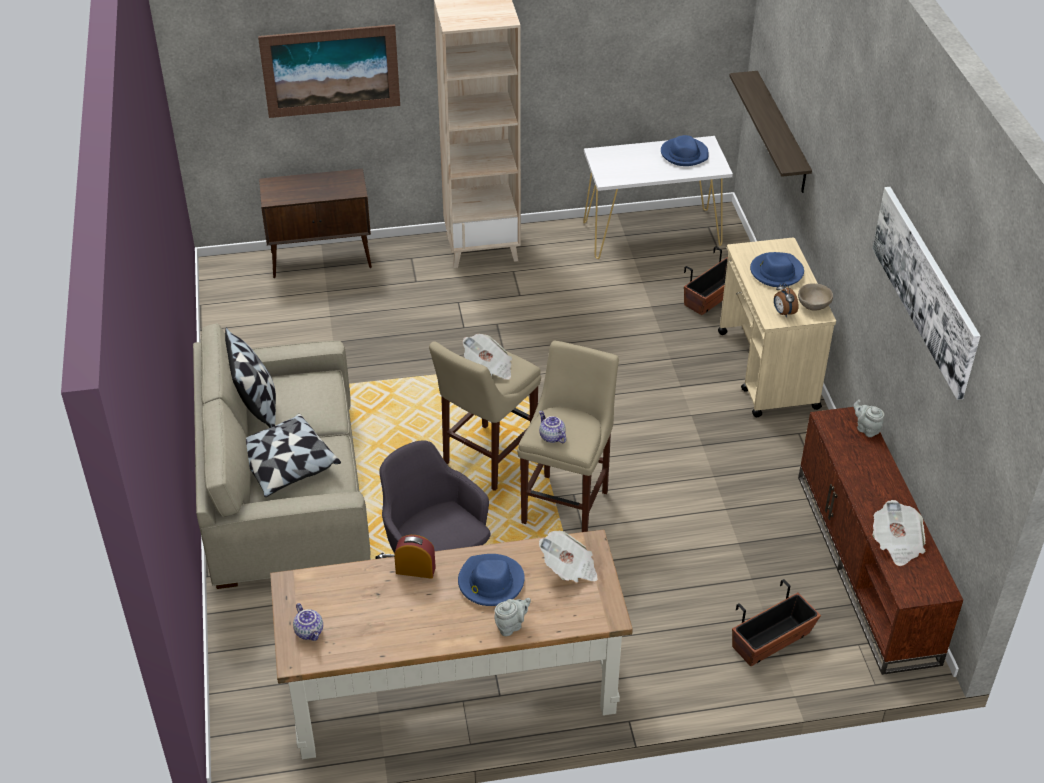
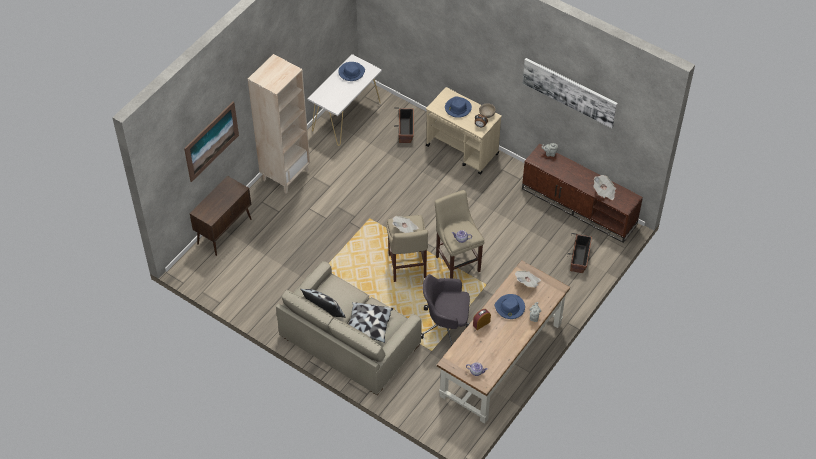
camera: 45 degrees left, 10 degrees up
shelf [729,71,812,193] -> none

